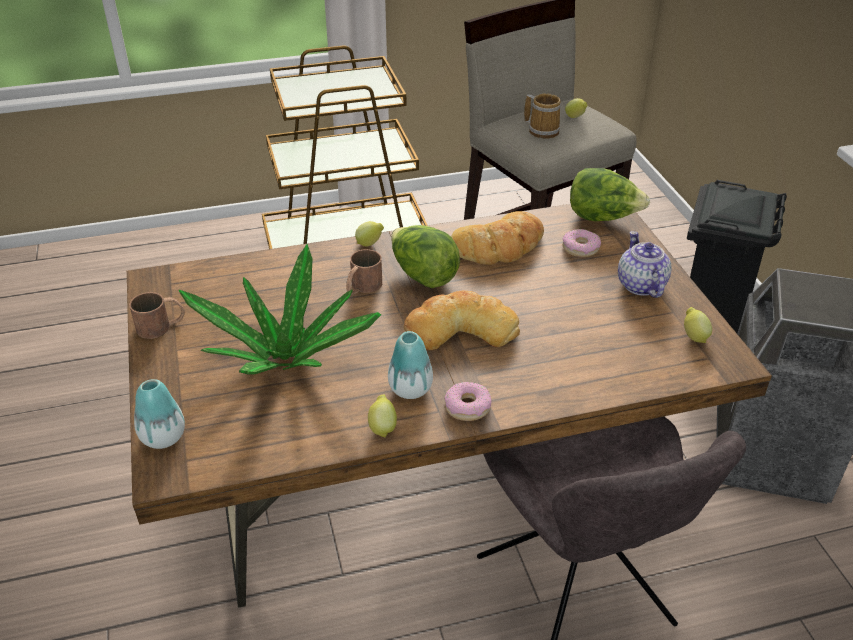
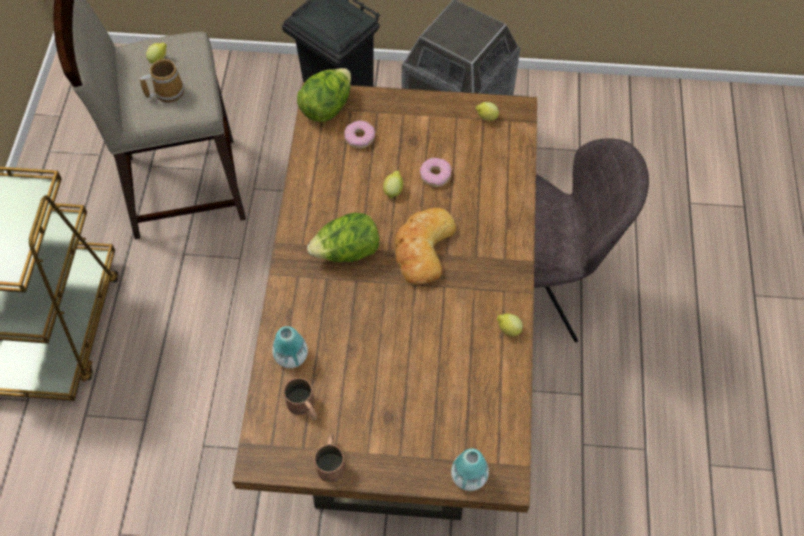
camera: 70 degrees left, 20 degrees up
potted plant [179,244,381,375] -> none
brown mug [346,249,382,295] -> brown mug moved to [284,378,317,420]
lemon [355,221,384,247] -> lemon moved to [383,171,403,199]
vase [388,331,433,399] -> vase moved to [272,326,308,368]
donut [444,382,491,421] -> donut moved to [420,158,452,187]
bread [451,211,544,265] -> none
teapot [618,231,672,298] -> none

